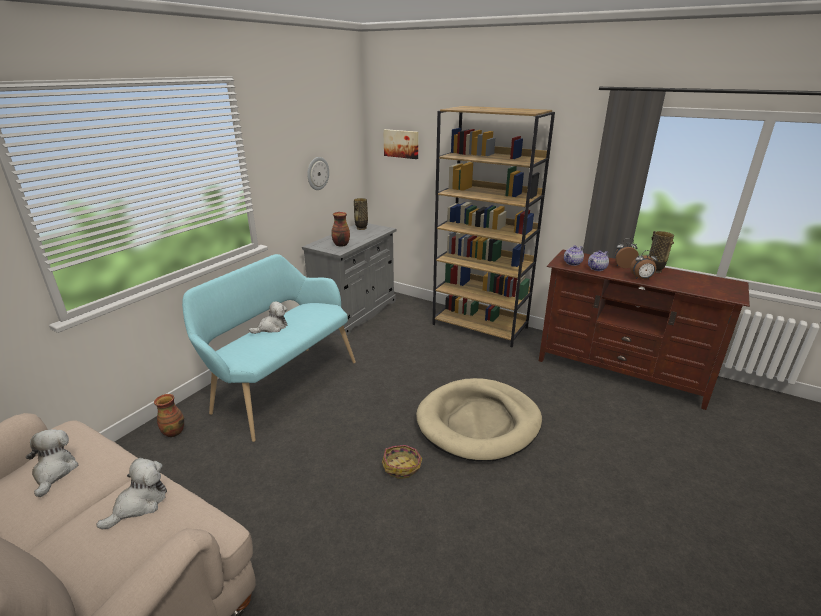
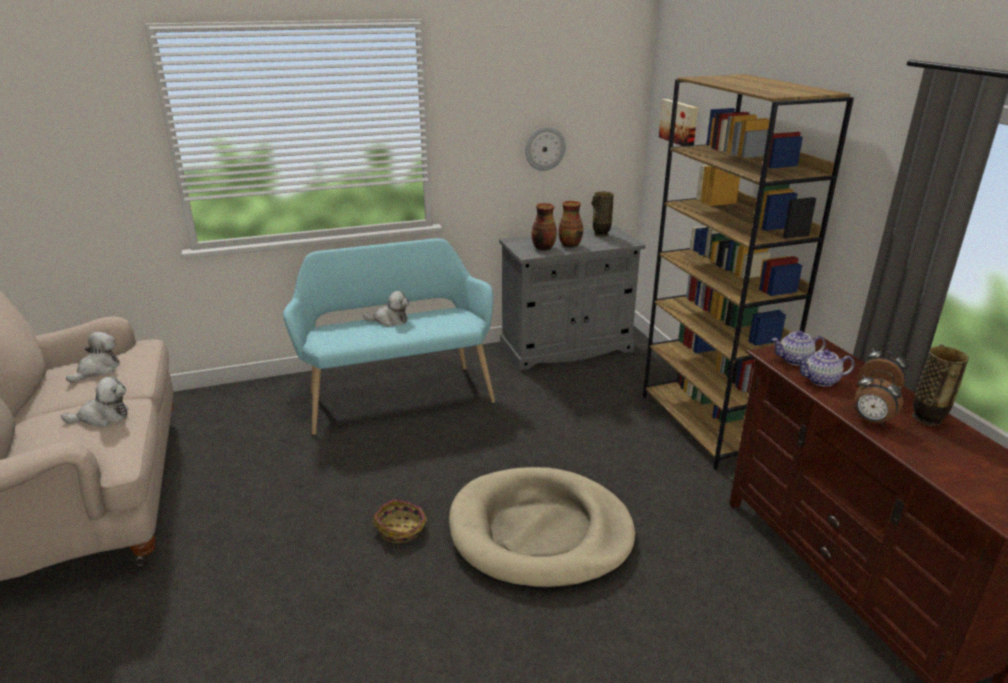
camera: 40 degrees right, 0 degrees up
vase [154,394,184,437] -> vase moved to [559,201,583,248]

